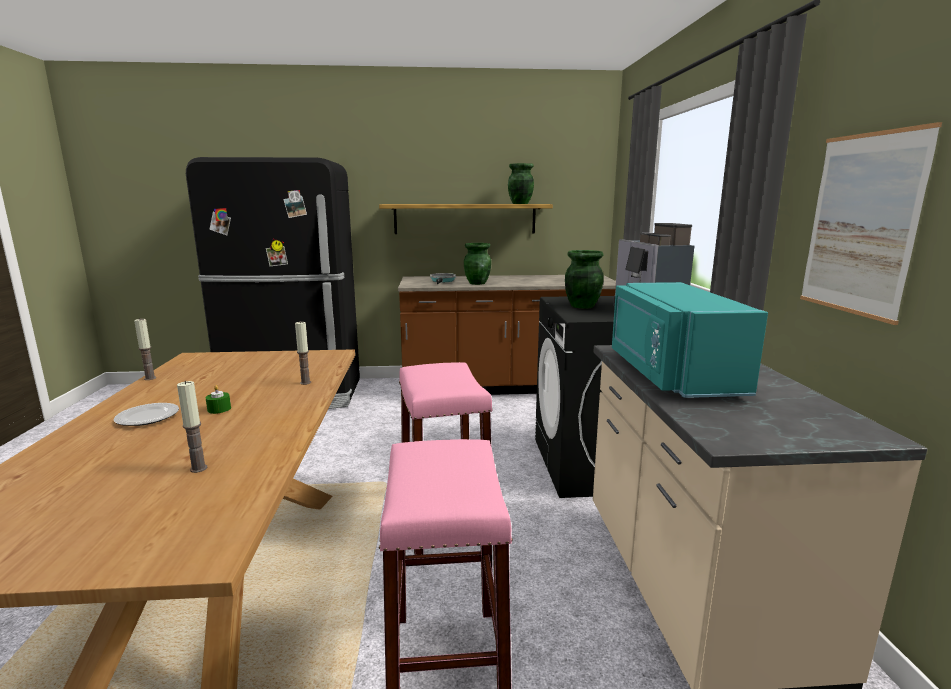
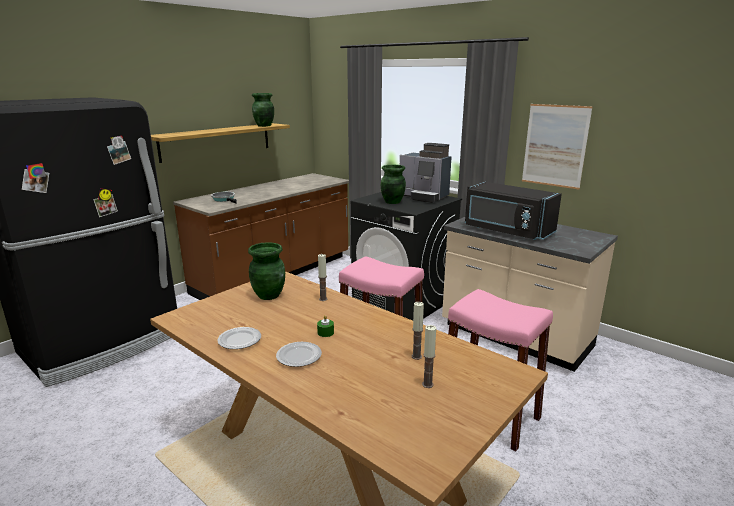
camera: 45 degrees left, 5 degrees up
candle [134,319,156,380] -> candle moved to [422,325,436,388]
green vase [464,243,491,285] -> green vase moved to [248,242,285,300]
turquoise microwave [612,282,768,398] -> black microwave [465,182,562,240]
none -> plate [217,327,261,349]

